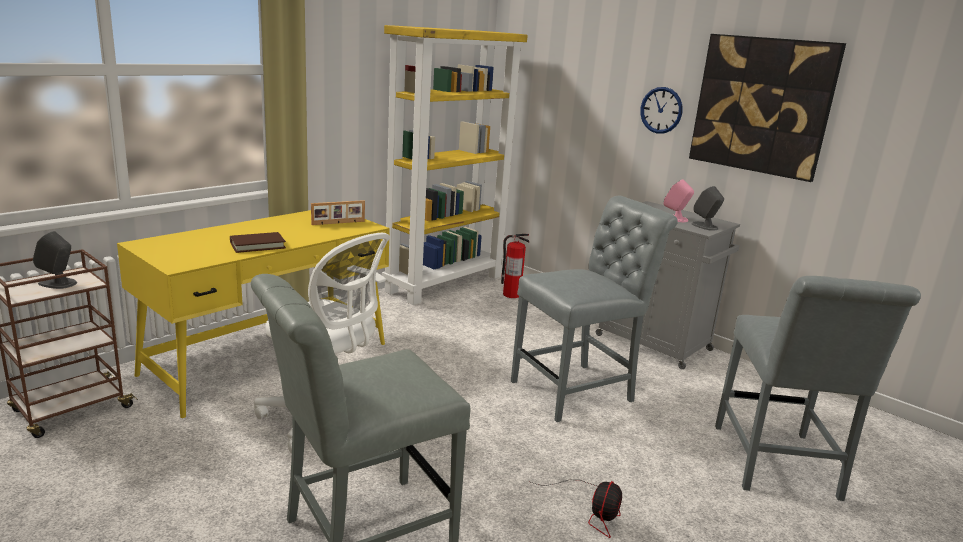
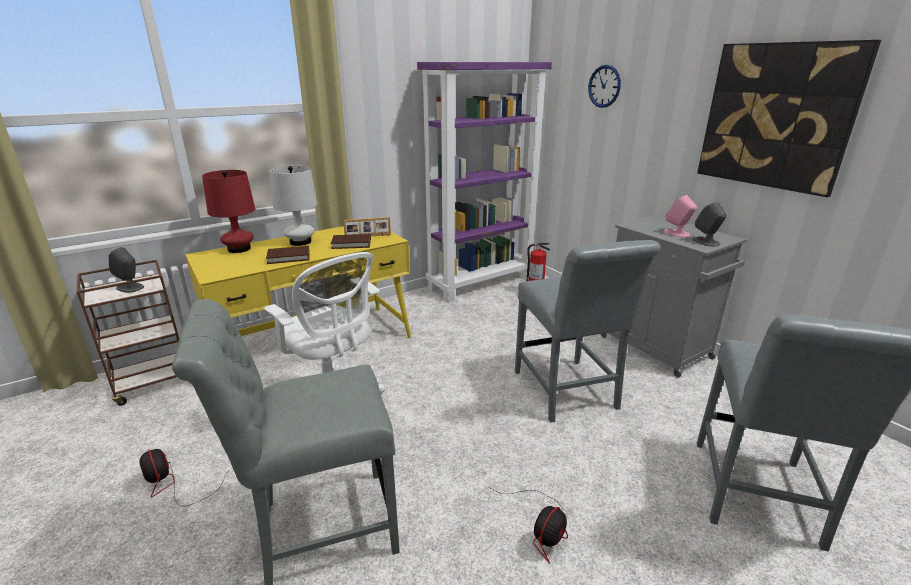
camera: 15 degrees right, 5 degrees up
yellow bookcase [382,25,528,305] -> purple bookcase [417,62,552,302]
grey chair [511,196,678,422] -> grey chair turned 90 degrees clockwise [515,240,661,423]
wall clock [640,87,683,134] -> wall clock moved to [588,65,621,108]
none -> fan [139,449,233,507]
none -> red table lamp [202,170,255,253]
none -> white table lamp [270,166,317,246]
none -> brown book [331,234,371,249]

